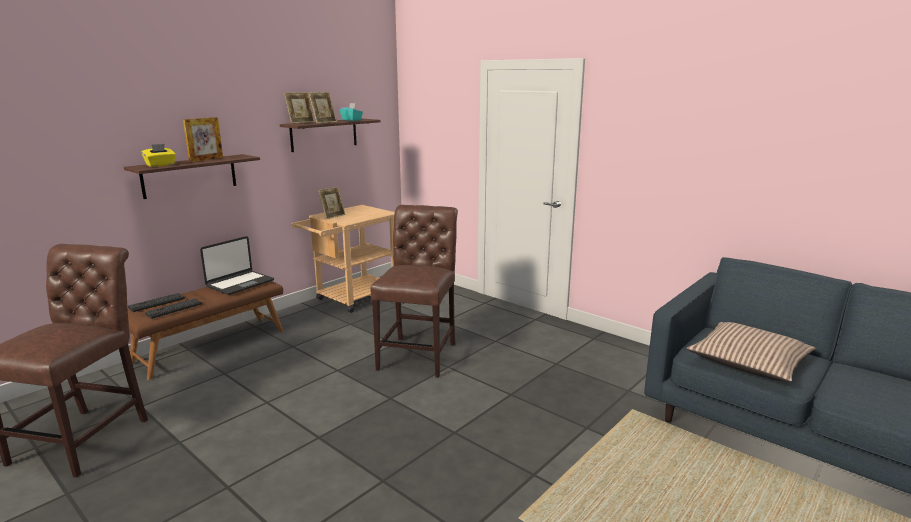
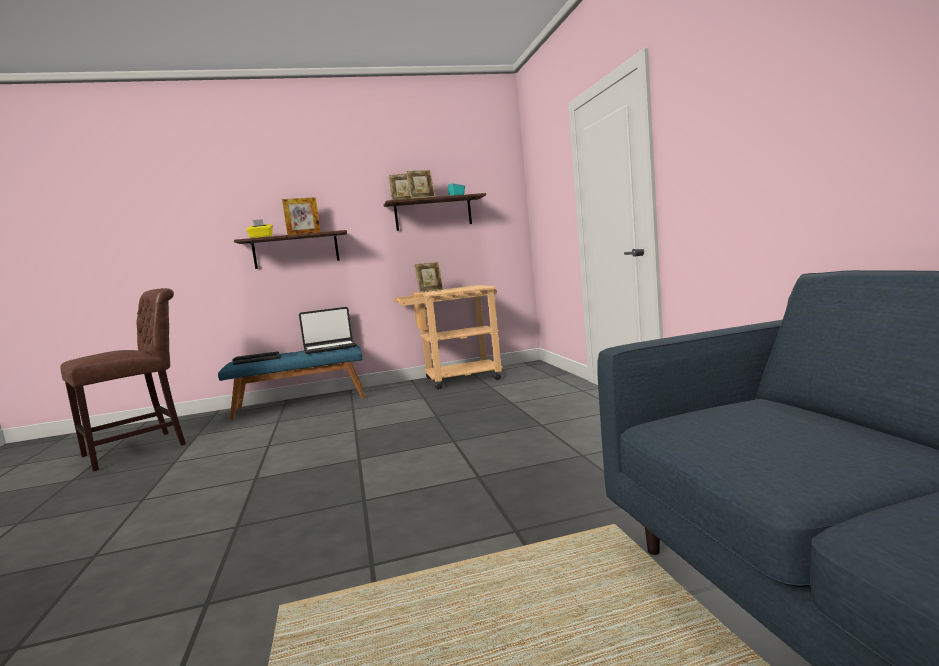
camera: 35 degrees right, 10 degrees down
brown bench [128,281,283,380] -> blue bench [218,345,365,420]
brown chair [370,205,458,378] -> none
pillow [686,322,816,382] -> none

